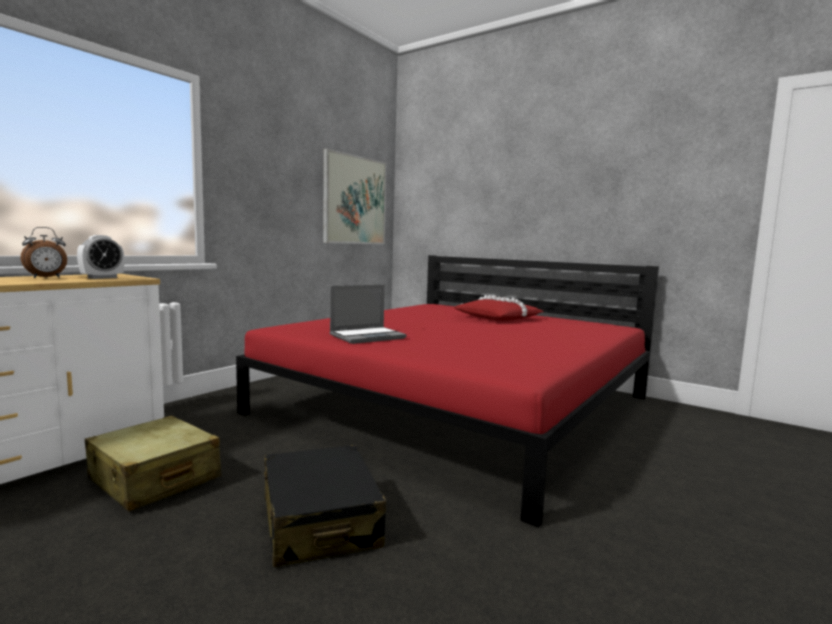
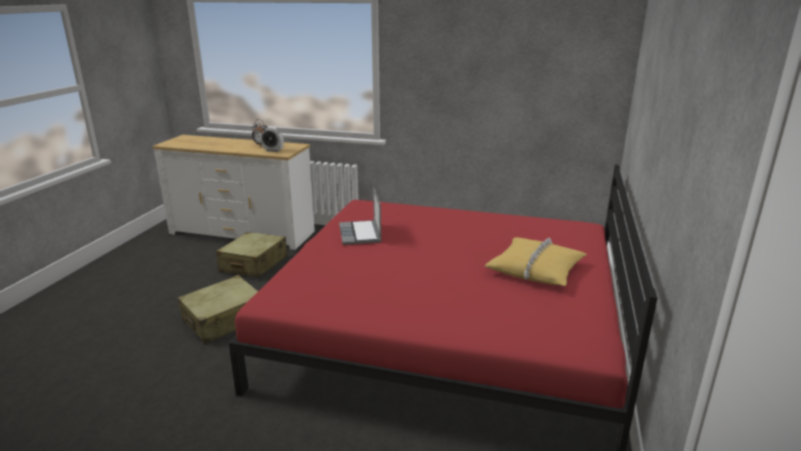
camera: 70 degrees right, 15 degrees up
black suitcase [264,445,386,567] -> beige suitcase [178,275,258,344]
picture [323,149,386,244] -> none
laptop [330,285,407,344] -> laptop turned 45 degrees clockwise [339,187,381,245]
red pillow [453,295,544,321] -> yellow pillow [485,237,587,286]

